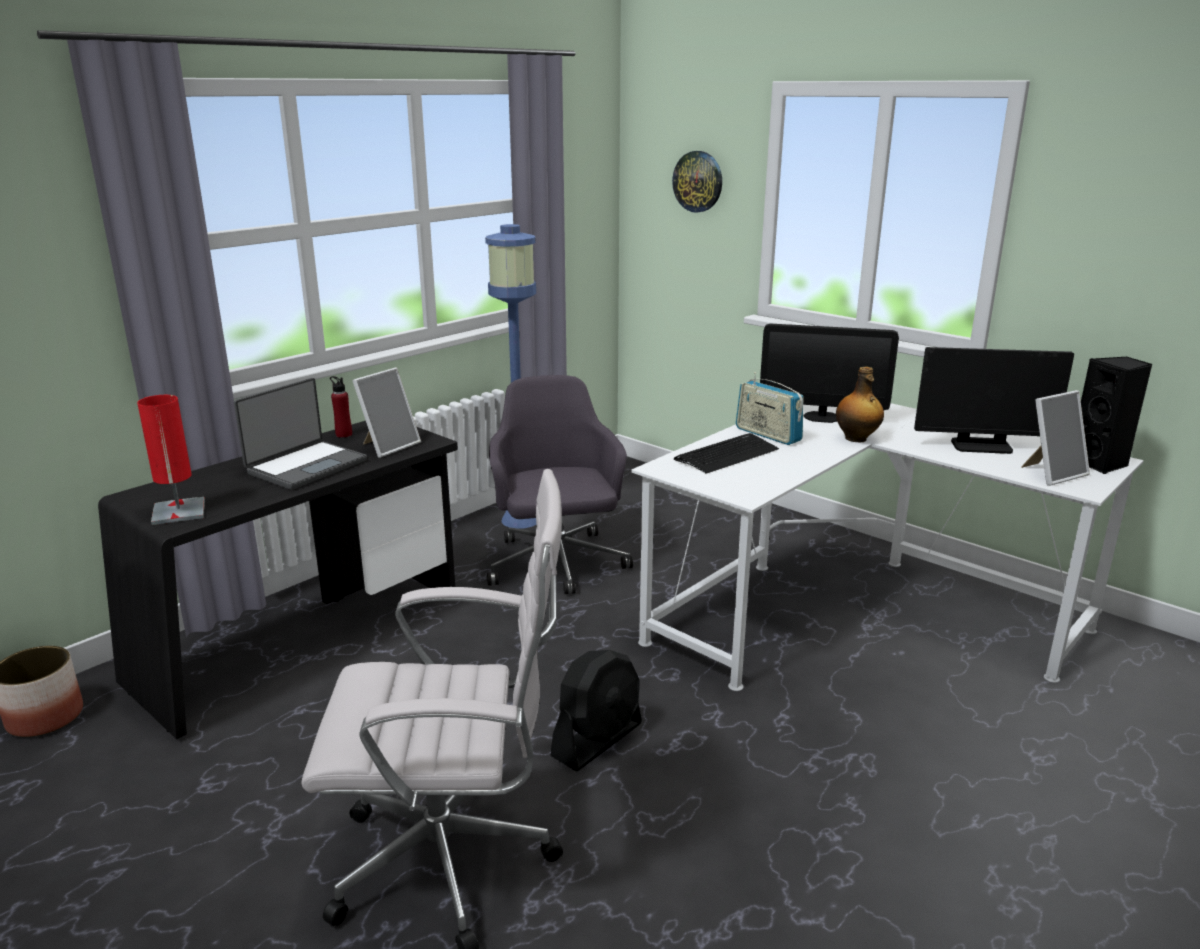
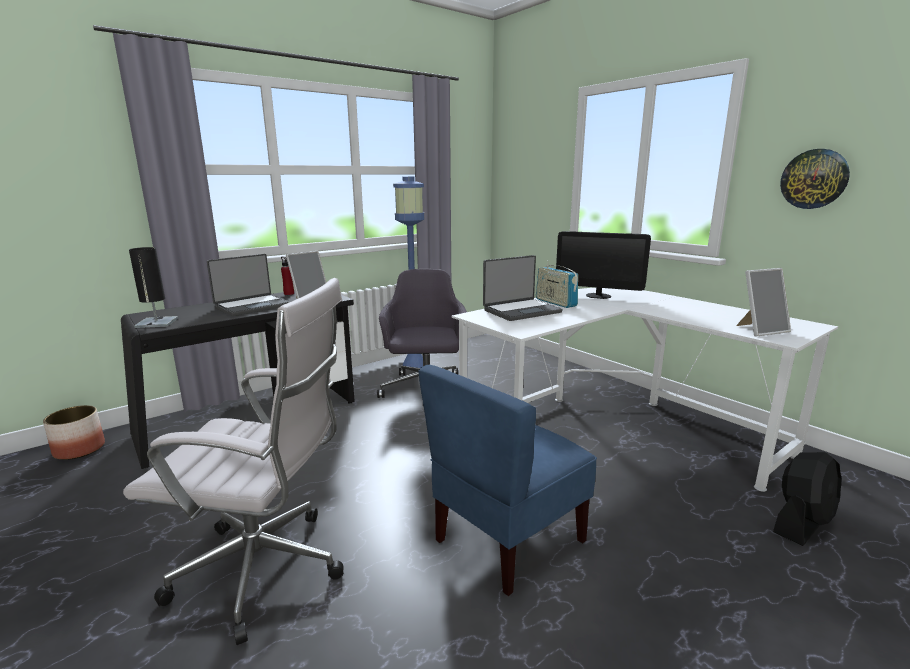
camera: 10 degrees right, 5 degrees down
red table lamp [137,395,205,525] -> black table lamp [129,247,178,328]
black fan [551,650,642,771] -> black fan moved to [773,452,842,546]
wall clock [672,151,722,213] -> wall clock moved to [780,149,850,209]
keyboard [674,433,779,474] -> laptop [483,255,563,321]
bottle [836,367,884,442] -> none
monitor [914,347,1074,454] -> none
black speaker [1081,357,1152,474] -> none
none -> blue chair [418,365,597,596]

